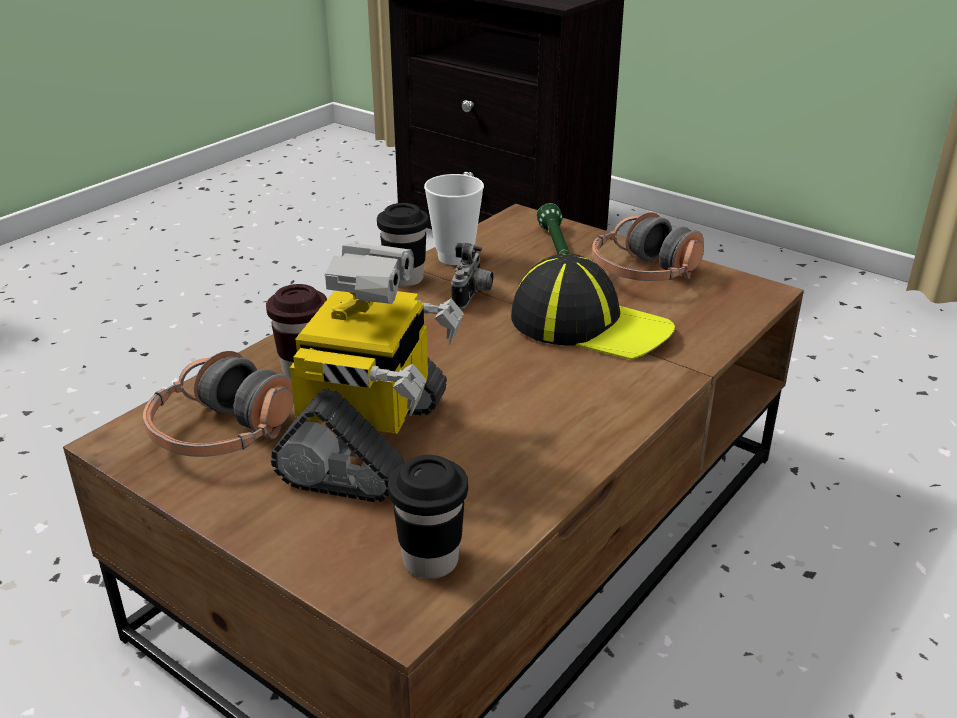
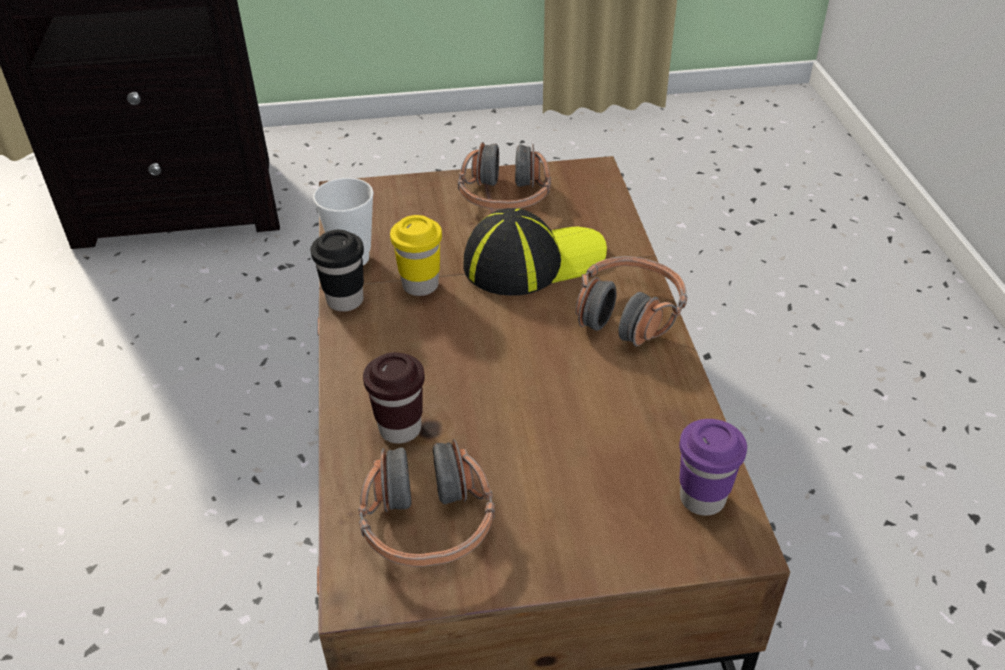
camera: 45 degrees left, 10 degrees up
toy robot [271,243,463,502] -> none
black cup [388,455,468,579] -> purple cup [679,419,747,516]
camera [451,243,493,309] -> yellow cup [390,215,442,296]
green flashlight [537,203,570,254] -> none
none -> headphones [576,256,687,346]

